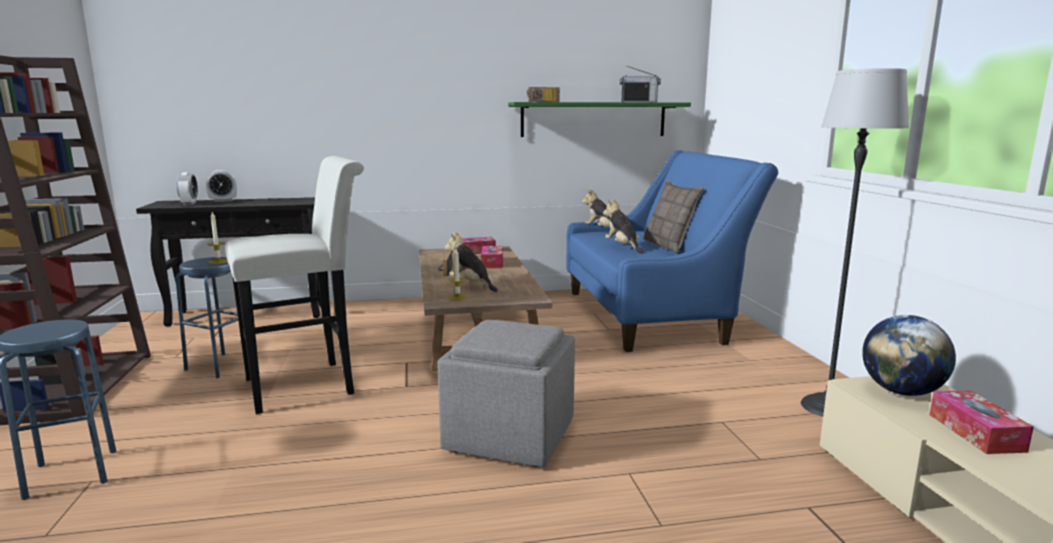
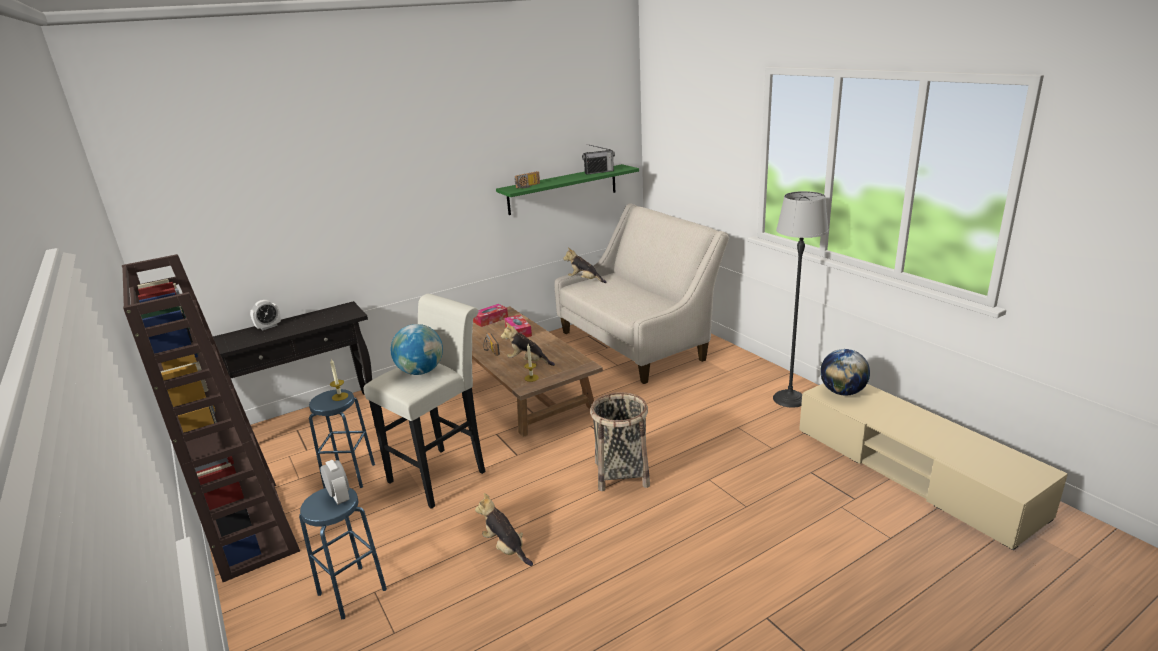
camera: 20 degrees left, 10 degrees up
alarm clock [176,172,198,206] -> alarm clock moved to [320,460,349,505]
grey ottoman [437,320,575,467] -> basket [590,392,650,491]
blue sofa [566,150,779,352] -> beige sofa [555,203,729,384]
plush toy [603,199,643,254] -> plush toy moved to [475,493,533,566]
pillow [644,180,704,253] -> none
tissue box [929,390,1034,454] -> none
none -> globe [391,324,443,375]

